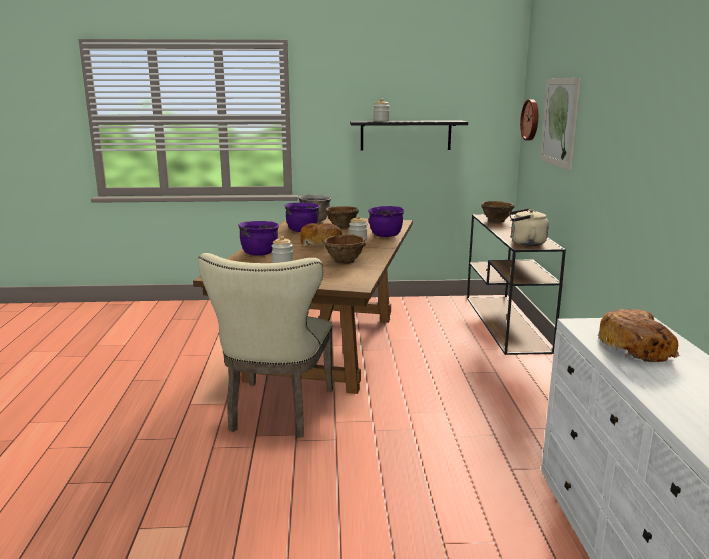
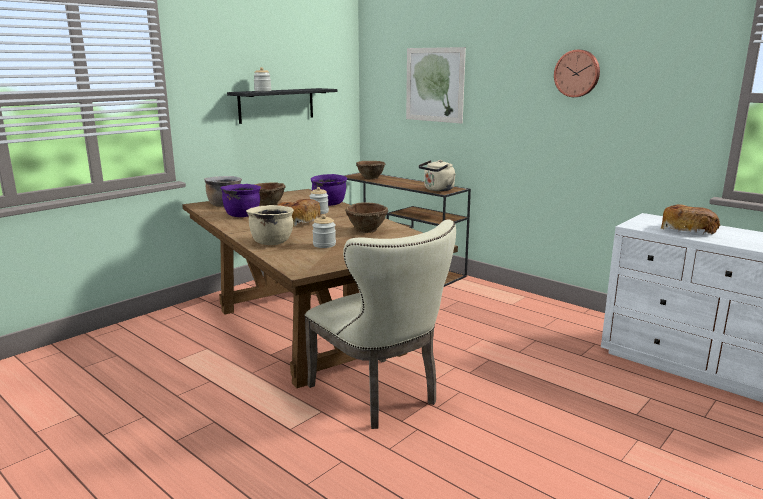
camera: 45 degrees left, 0 degrees up
purple cooking pot [238,221,279,256] -> beige cooking pot [246,205,294,245]
wall clock [520,99,538,140] -> wall clock moved to [554,50,600,97]

